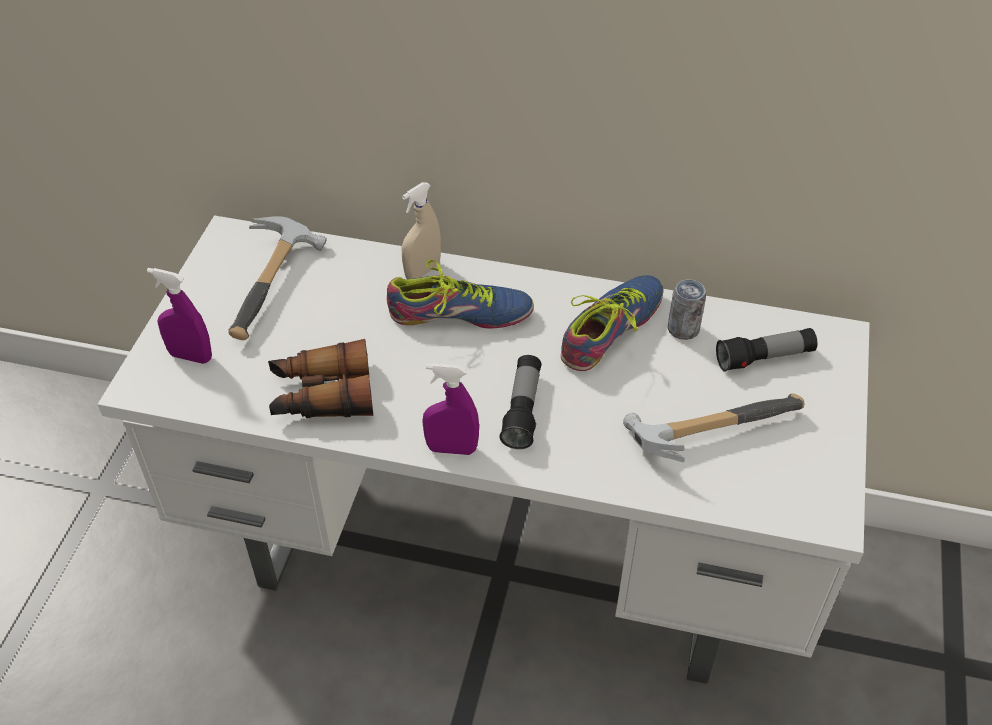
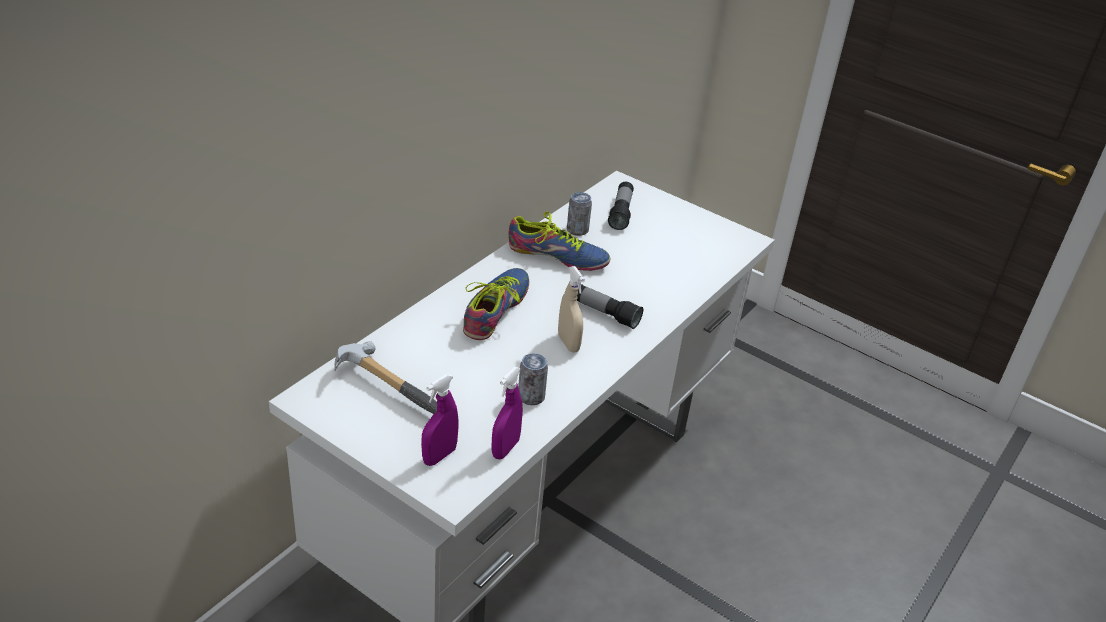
camera: 70 degrees left, 10 degrees down
binoculars [268,339,373,418] -> can [518,353,548,405]
beige spray bottle [402,182,441,279] -> beige spray bottle moved to [558,266,585,353]
purple spray bottle [422,363,479,455] -> purple spray bottle moved to [492,367,523,459]
shoe [561,275,663,371] -> shoe turned 135 degrees clockwise [508,212,610,271]
hammer [623,394,804,462] -> none

